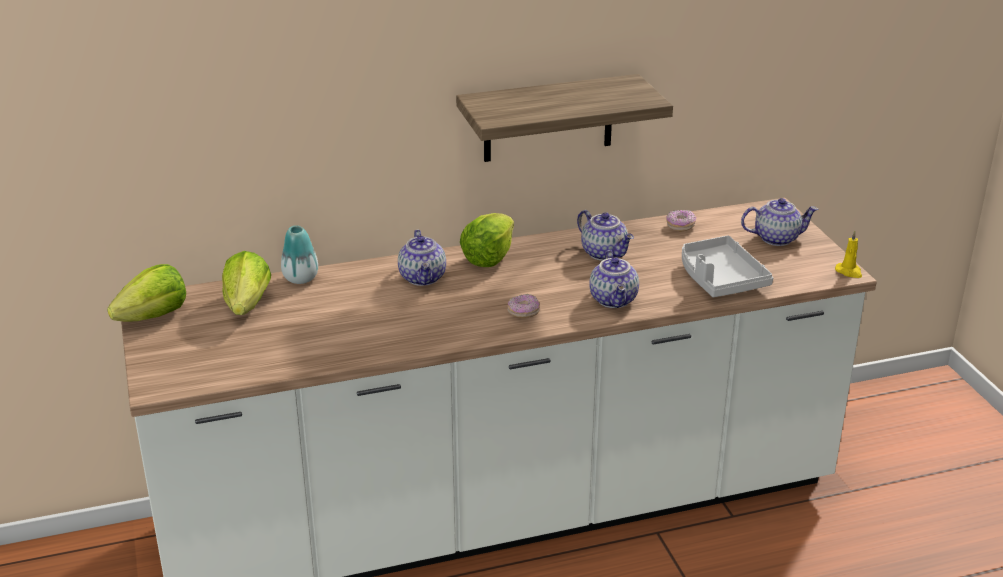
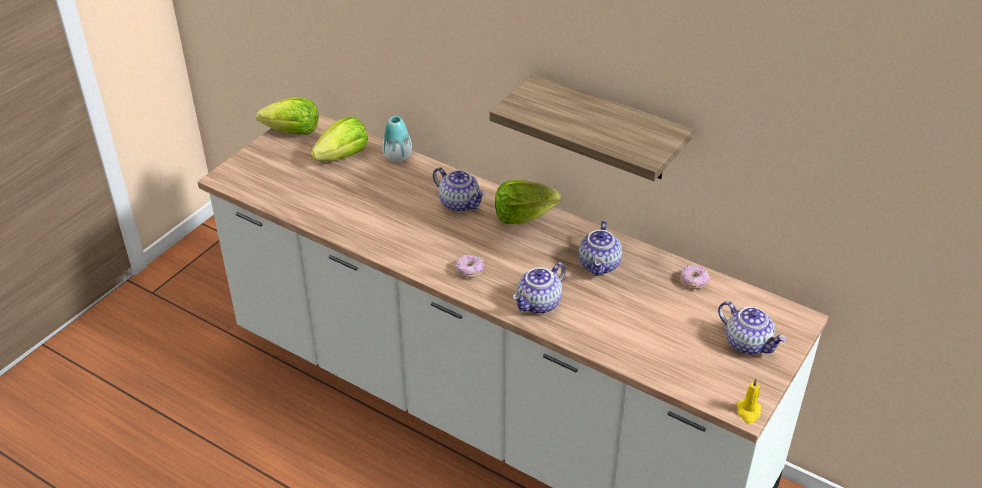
camera: 50 degrees right, 10 degrees up
teapot [398,230,446,286] -> teapot turned 90 degrees counterclockwise [433,167,486,212]
grey tray [682,235,773,297] -> none

